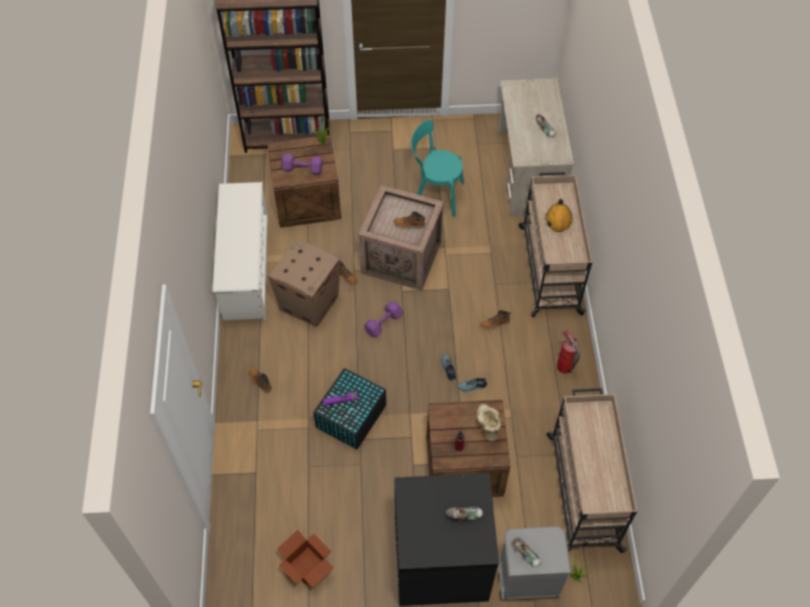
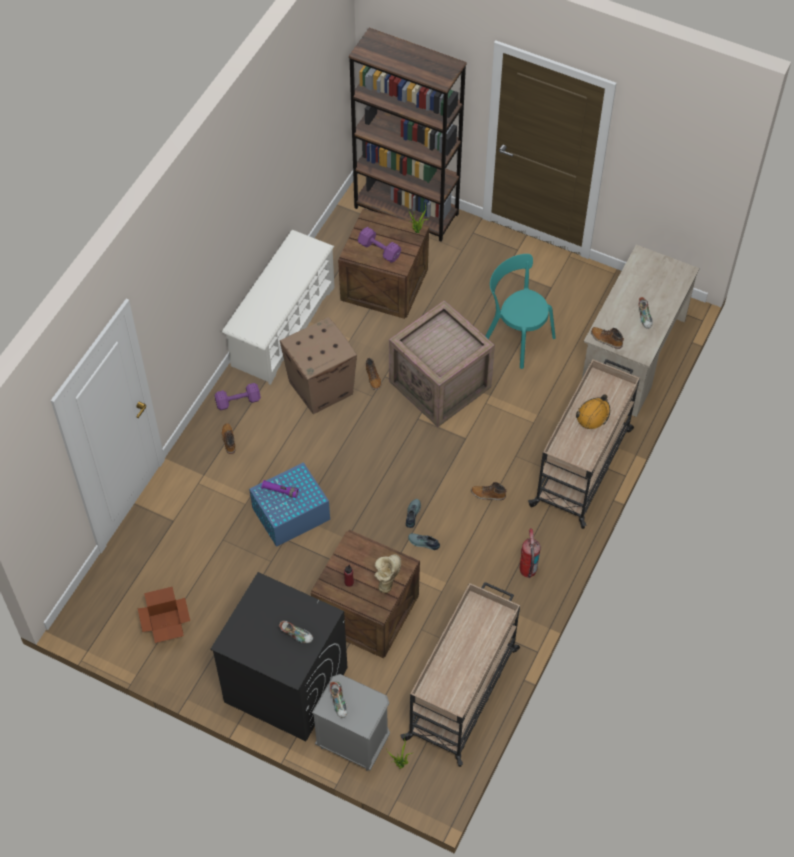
camera: 30 degrees right, 0 degrees up
black storage box [313,368,386,449] -> blue storage box [249,462,330,547]
purple dumbbell [364,301,403,337] -> purple dumbbell moved to [214,383,261,410]
boot [394,212,425,229] -> boot moved to [591,327,624,349]

